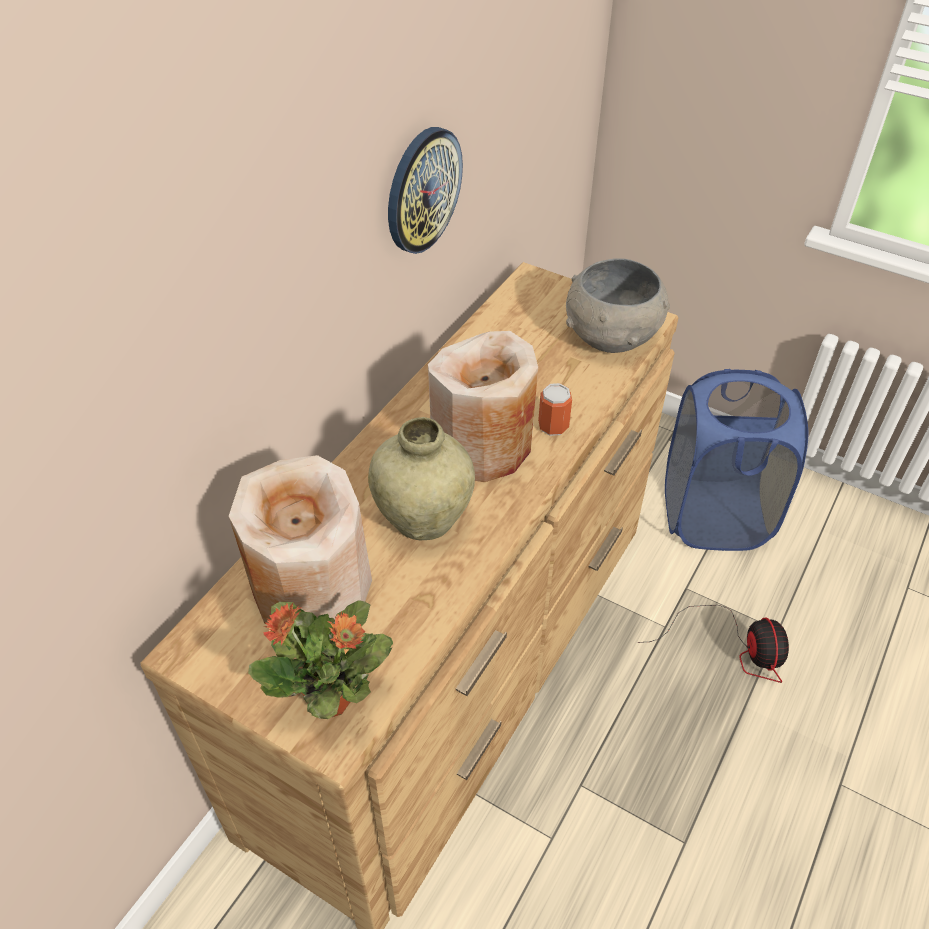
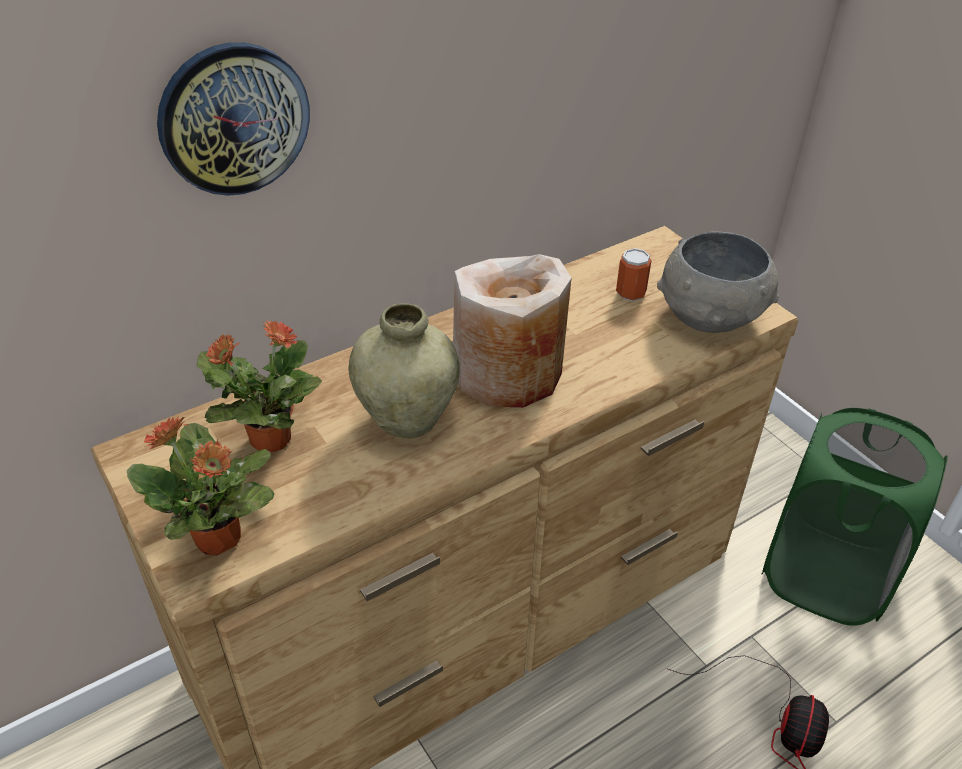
camera: 25 degrees right, 5 degrees down
beige vase [229,455,372,624] -> potted plant [197,319,322,453]
wall clock [388,127,463,254] -> wall clock moved to [157,42,310,196]
can [538,383,572,436] -> can moved to [616,248,651,301]
blue laundry basket [665,369,808,551] -> green laundry basket [762,408,948,626]

